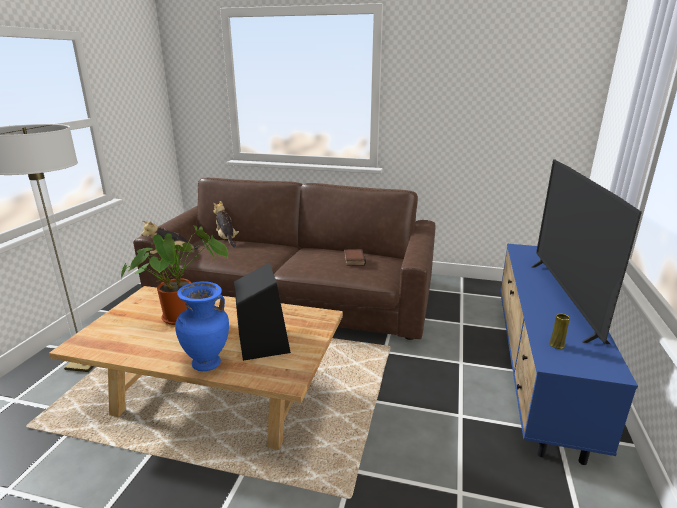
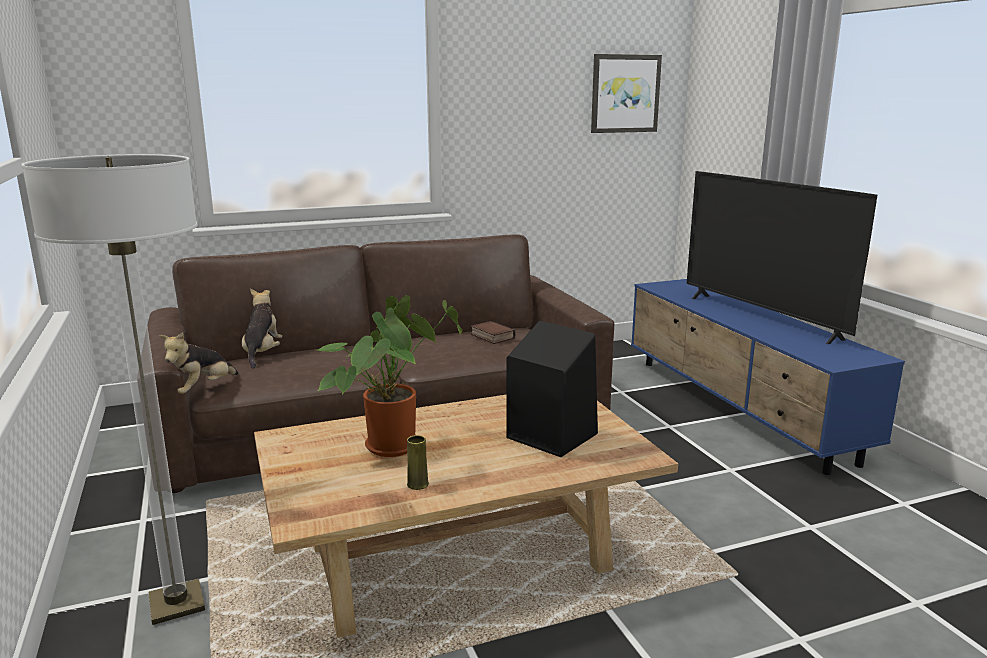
camera: 35 degrees left, 5 degrees down
blue vase [175,281,229,371] -> none
plush toy [213,201,239,248] -> plush toy turned 60 degrees clockwise [242,289,282,369]
yellow vase [549,314,570,349] -> yellow vase moved to [407,435,429,490]
none -> picture [591,54,662,133]

